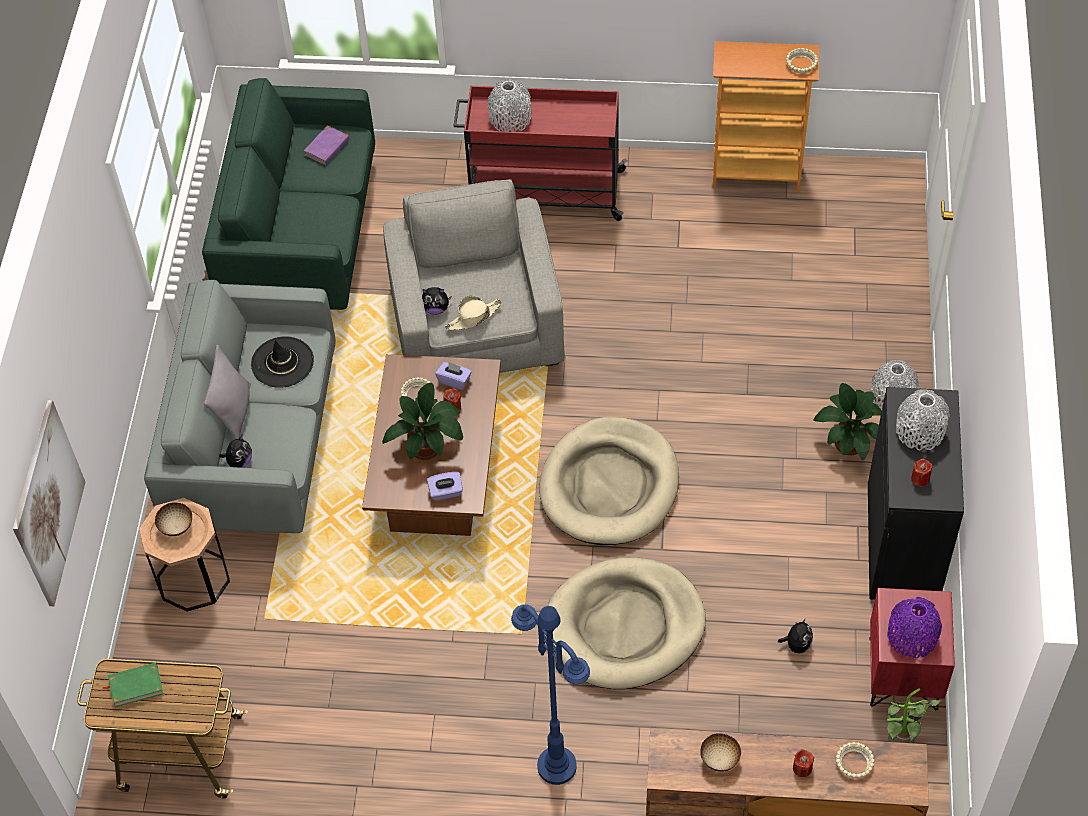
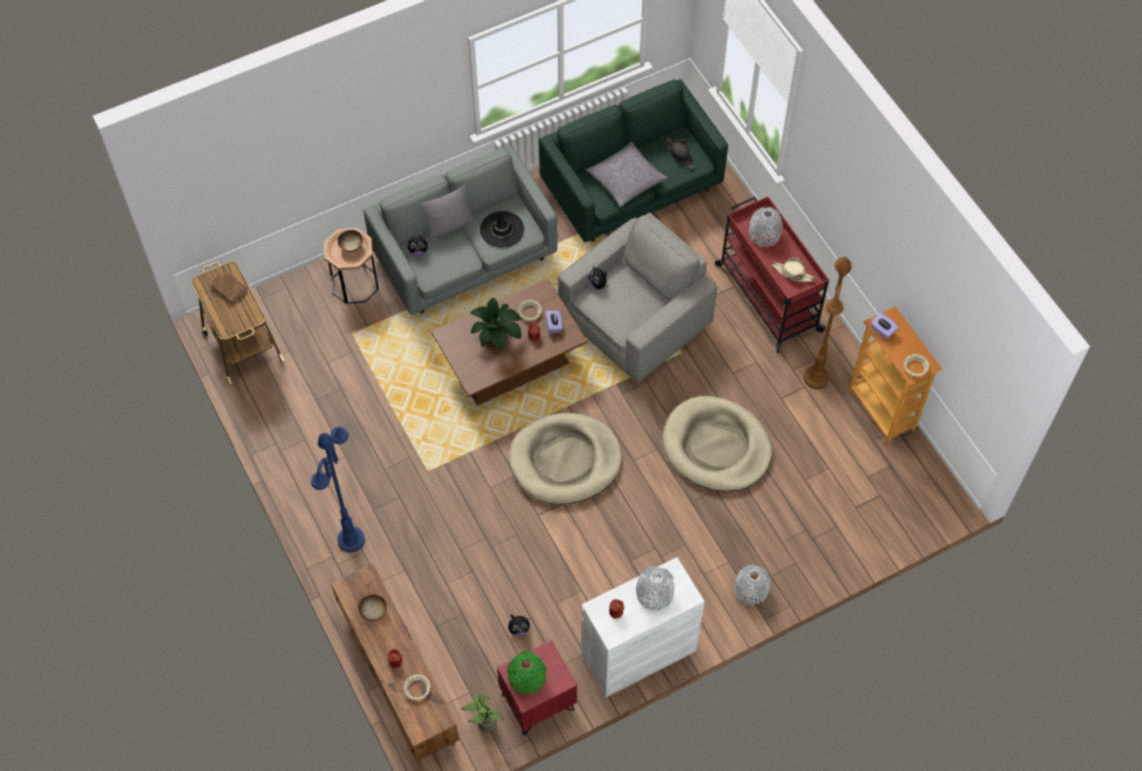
camera: 55 degrees right, 5 degrees up
picture [13,400,85,606] -> none
green book [102,662,163,707] -> brown book [209,270,247,303]
purple book [304,125,349,165] -> black hat [666,137,694,169]
purple tissue box [427,472,463,501] -> purple tissue box moved to [871,313,899,339]
beige hat [445,296,502,330] -> beige hat moved to [772,257,816,282]
beige dog bed [546,557,706,689] -> beige dog bed moved to [662,396,772,492]
potted plant [813,383,882,460] -> none
black cabinet [868,387,964,600] -> white cabinet [581,557,705,698]
purple vase [887,597,942,658] -> green vase [507,651,547,695]
none -> grey pillow [586,142,668,207]
none -> brown floor lamp [804,257,852,389]

